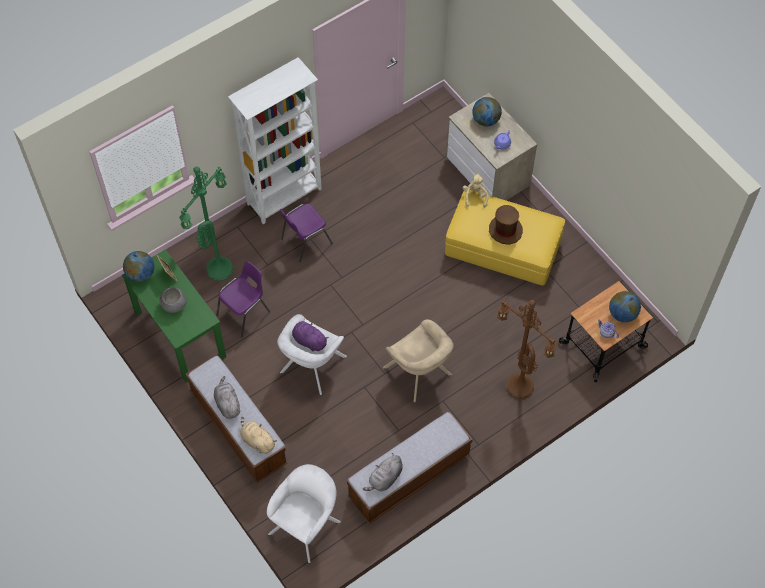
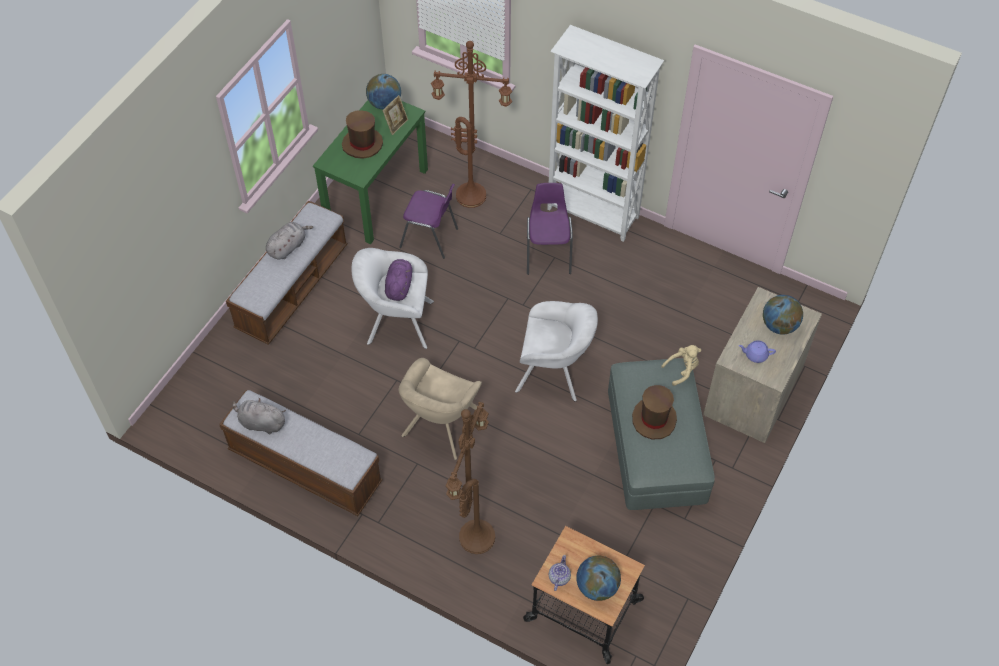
camera: 65 degrees right, 5 degrees down
grey bowl [159,287,187,313] -> brown hat [342,110,383,159]
green floor lamp [179,166,233,281] -> brown floor lamp [431,41,512,208]
beige plush toy [240,417,277,454] -> none
white armchair [267,464,341,563] -> white armchair moved to [515,301,598,402]
purple chair [280,204,333,263] -> purple chair turned 60 degrees clockwise [527,183,573,275]
yellow ottoman [445,190,565,285] -> grey ottoman [608,358,715,510]

